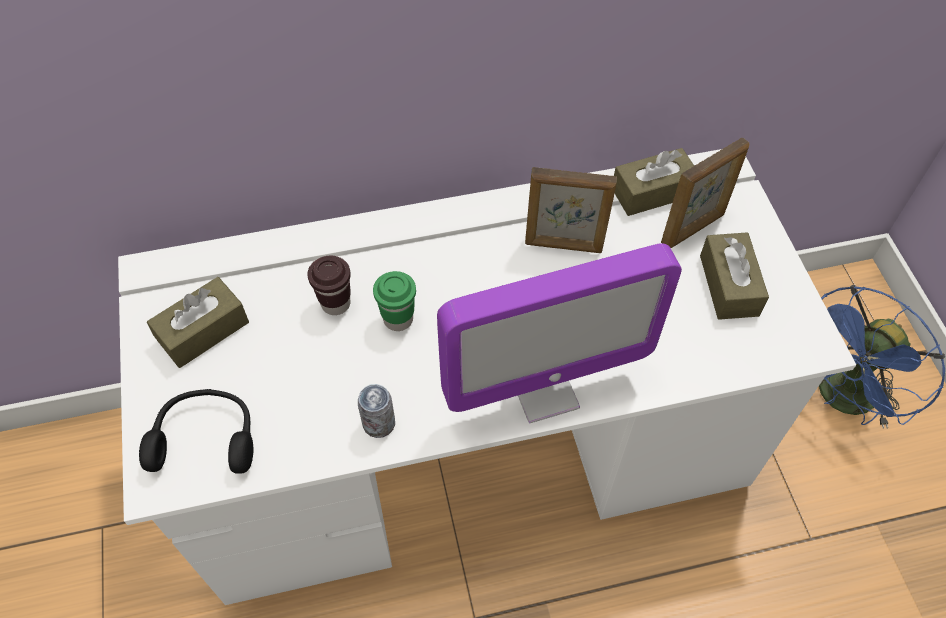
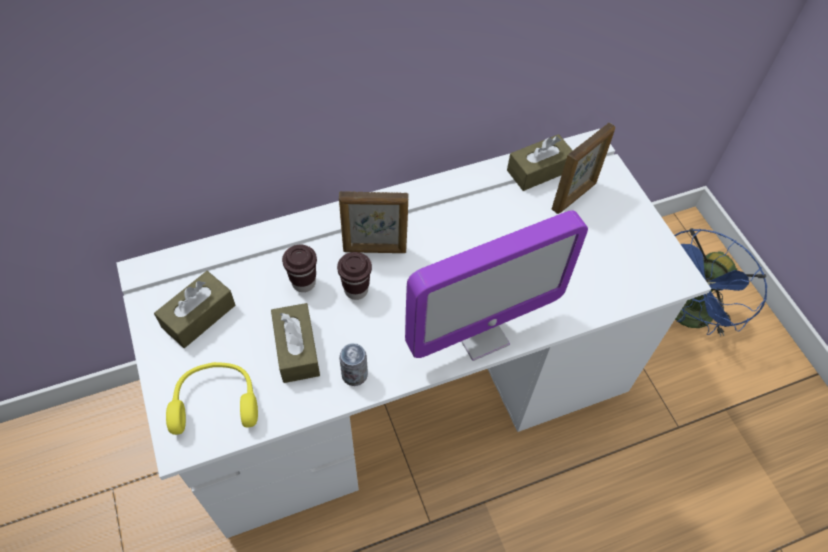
camera: 10 degrees left, 0 degrees up
black headphones [139,389,253,474] -> yellow headphones [166,362,258,435]
green cup [373,271,416,331] -> brown cup [337,252,372,300]
picture frame [525,167,617,253] -> picture frame moved to [339,191,408,253]
brown tissue box [700,232,769,320] -> brown tissue box moved to [271,303,320,383]

